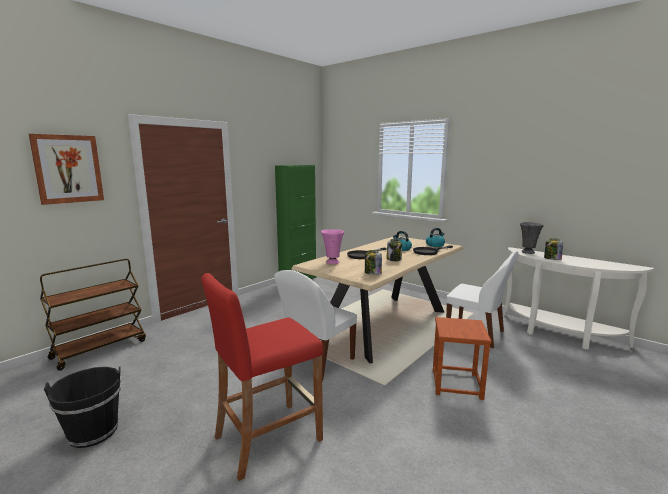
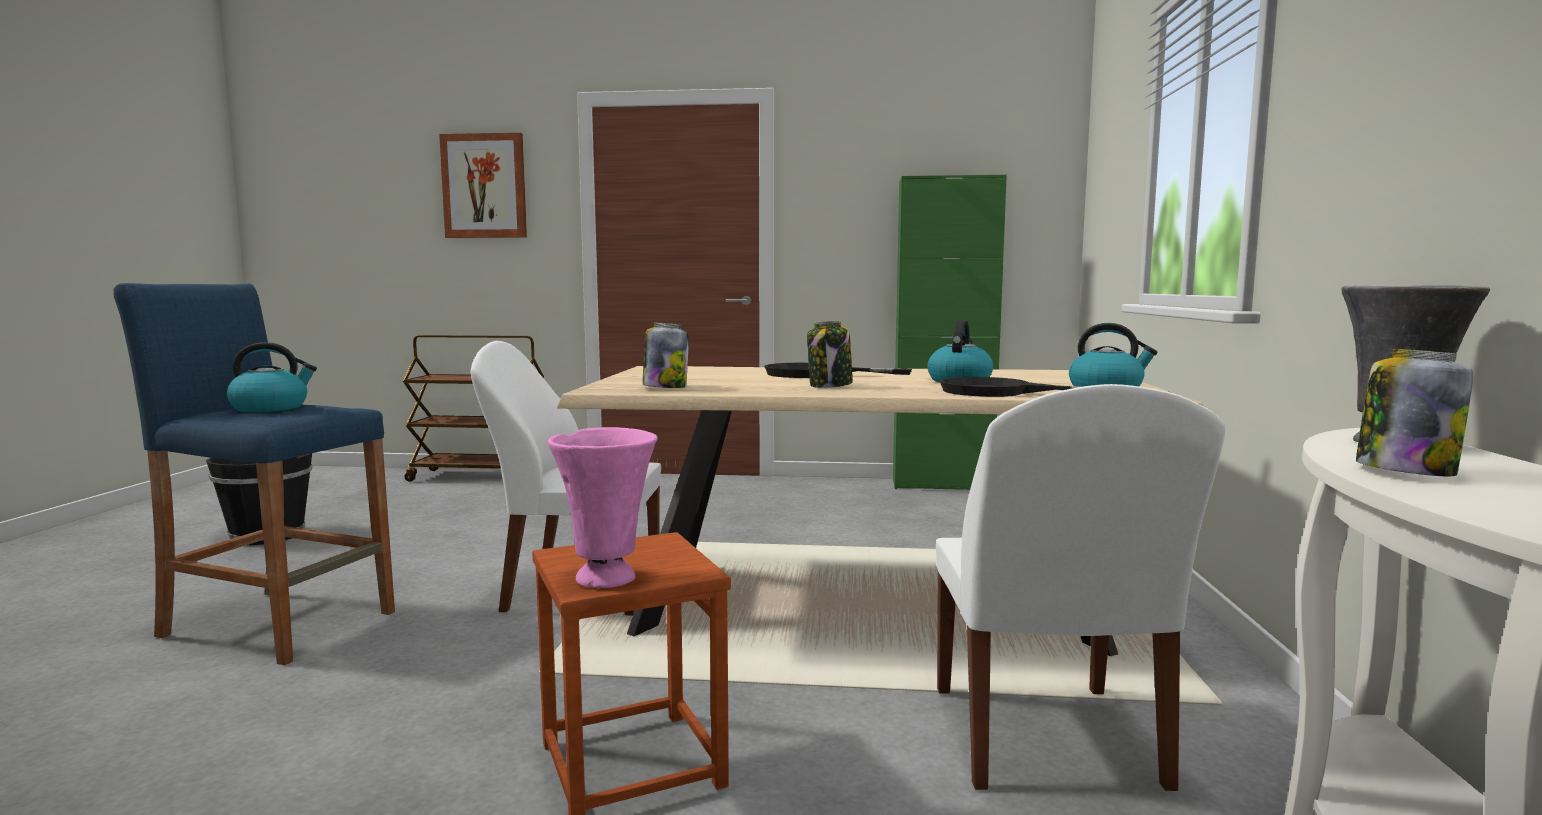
camera: 55 degrees right, 5 degrees down
red stool [201,273,323,481] -> blue stool [113,283,395,665]
pink vase [321,229,344,264] -> pink vase moved to [548,427,657,588]
none -> kettle [227,342,317,412]

